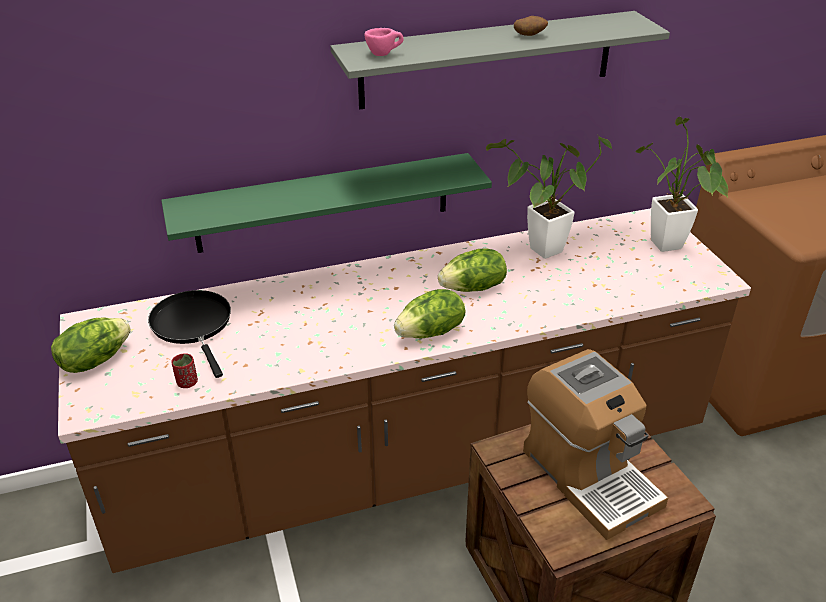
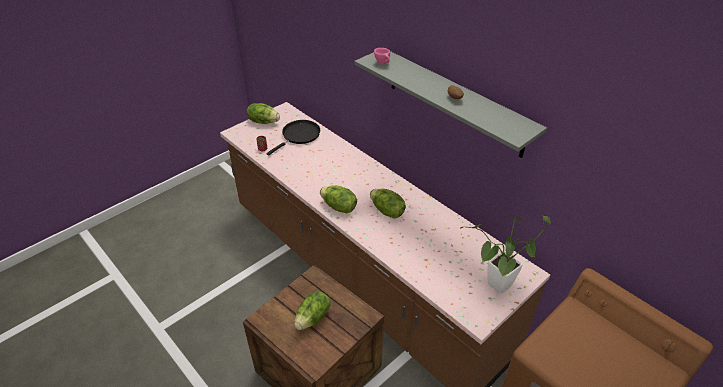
camera: 65 degrees right, 5 degrees up
green shelf [161,153,492,253] -> none
potted plant [486,137,612,259] -> none
coffee machine [523,349,668,540] -> lettuce [294,292,330,330]

